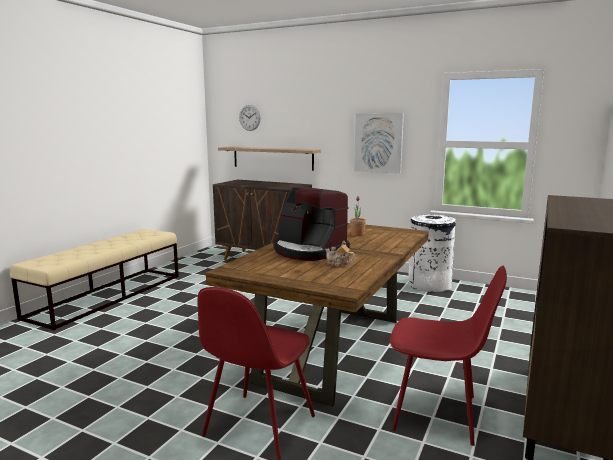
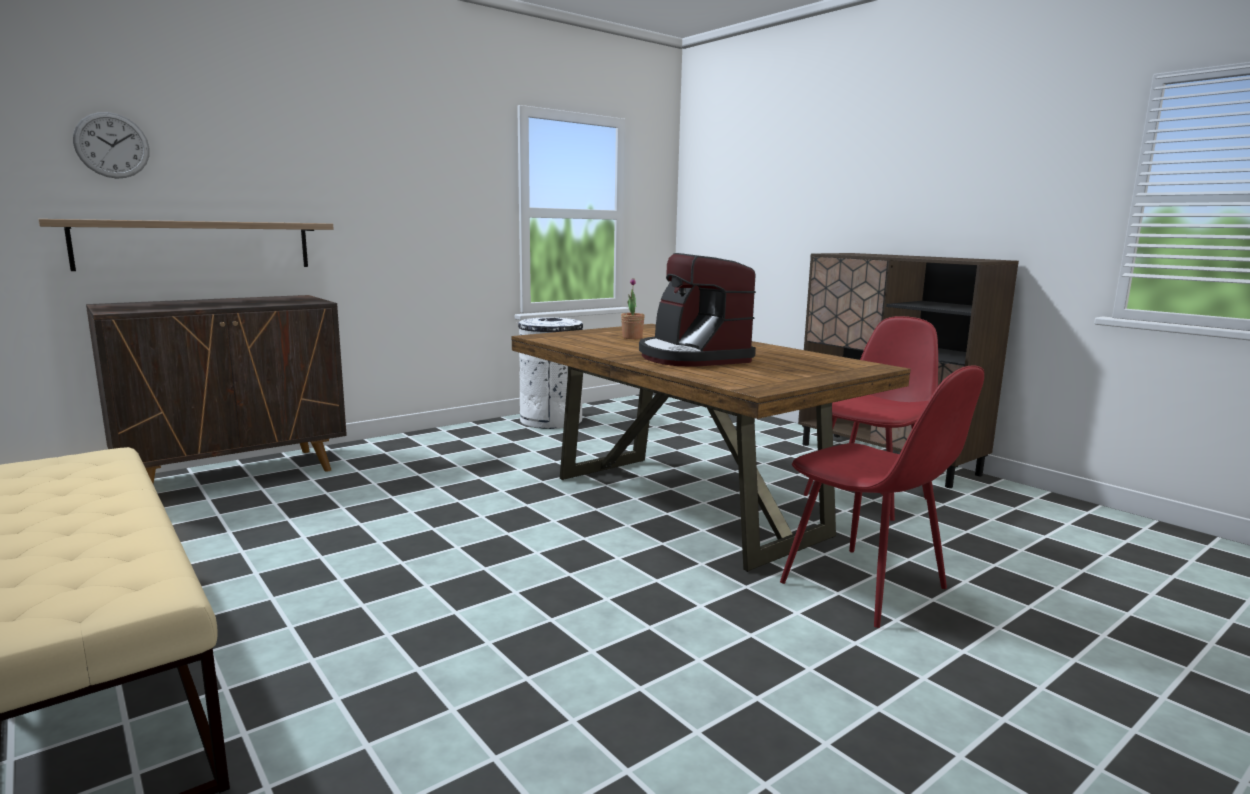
camera: 65 degrees left, 0 degrees up
coffee machine [273,187,350,261] -> coffee machine turned 90 degrees clockwise [639,253,756,367]
teapot [325,240,355,267] -> none
picture [354,113,404,174] -> none

